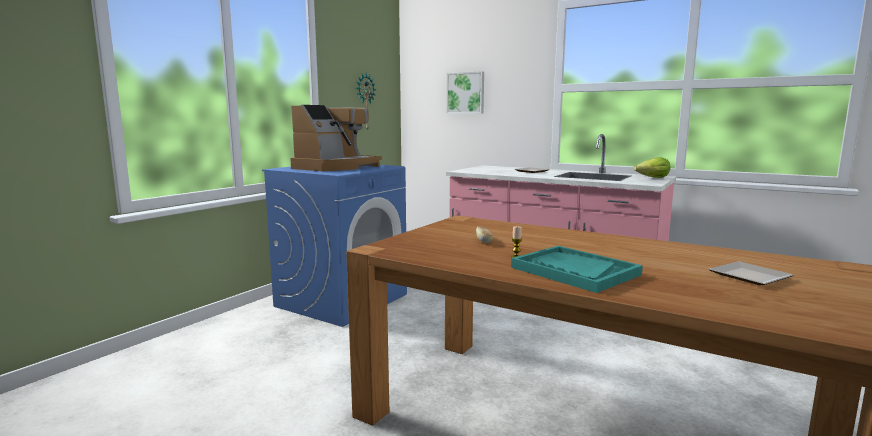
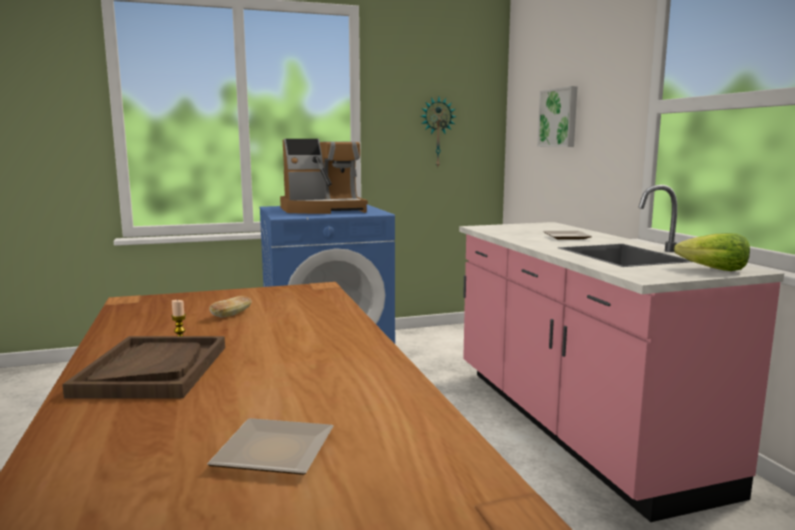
camera: 40 degrees right, 0 degrees up
turquoise tray [511,246,643,293] -> brown tray [62,336,225,399]

